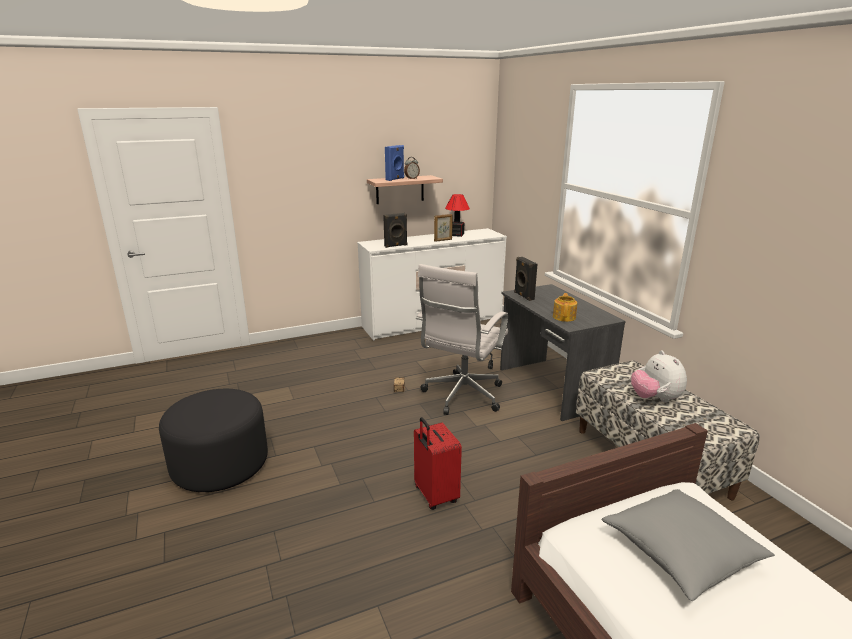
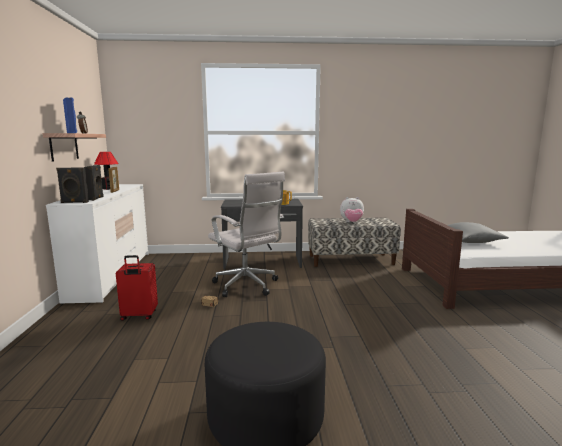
camera: 70 degrees left, 10 degrees down
red suitcase [414,417,462,510] -> red suitcase moved to [116,255,158,321]
black speaker [514,257,537,301] -> black speaker moved to [56,168,89,203]

